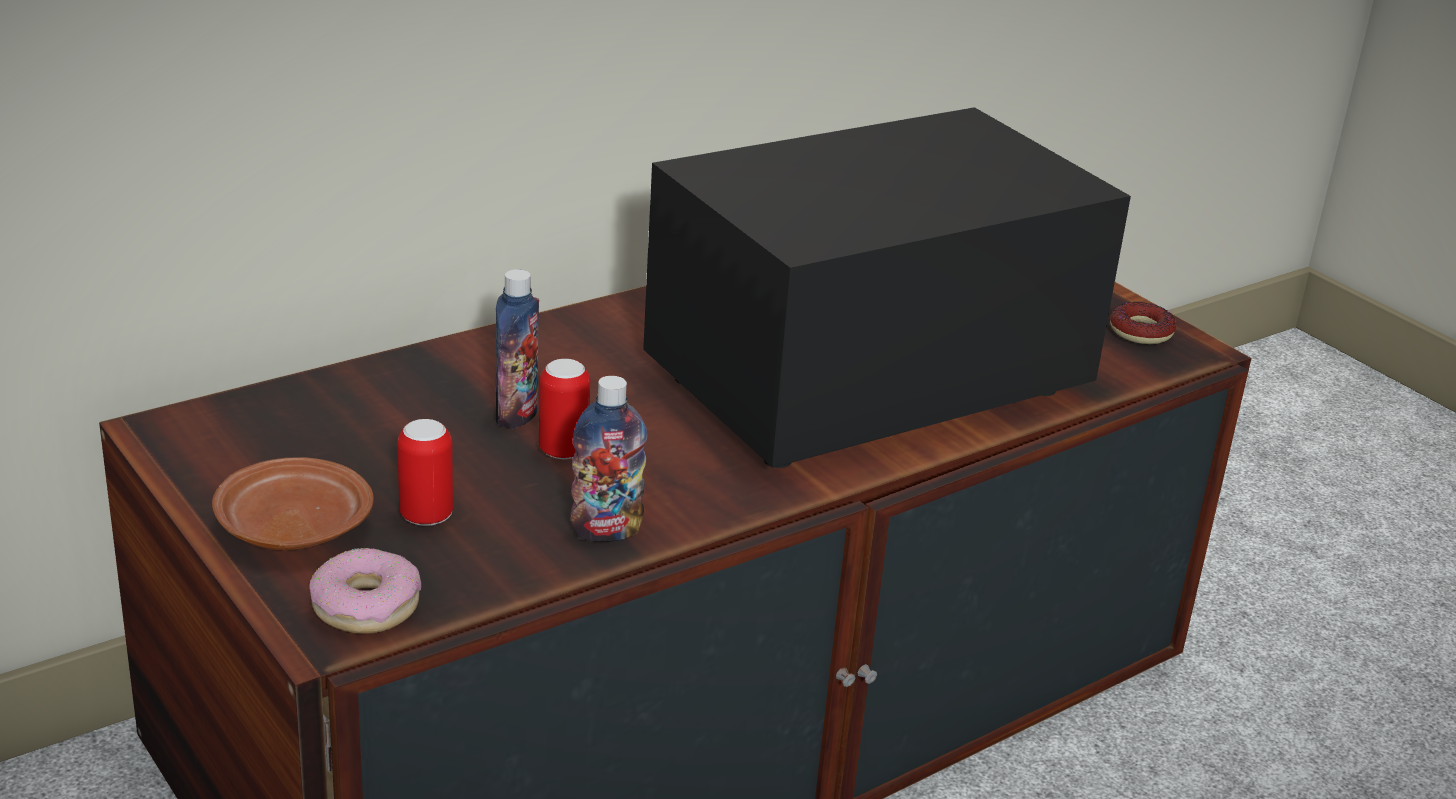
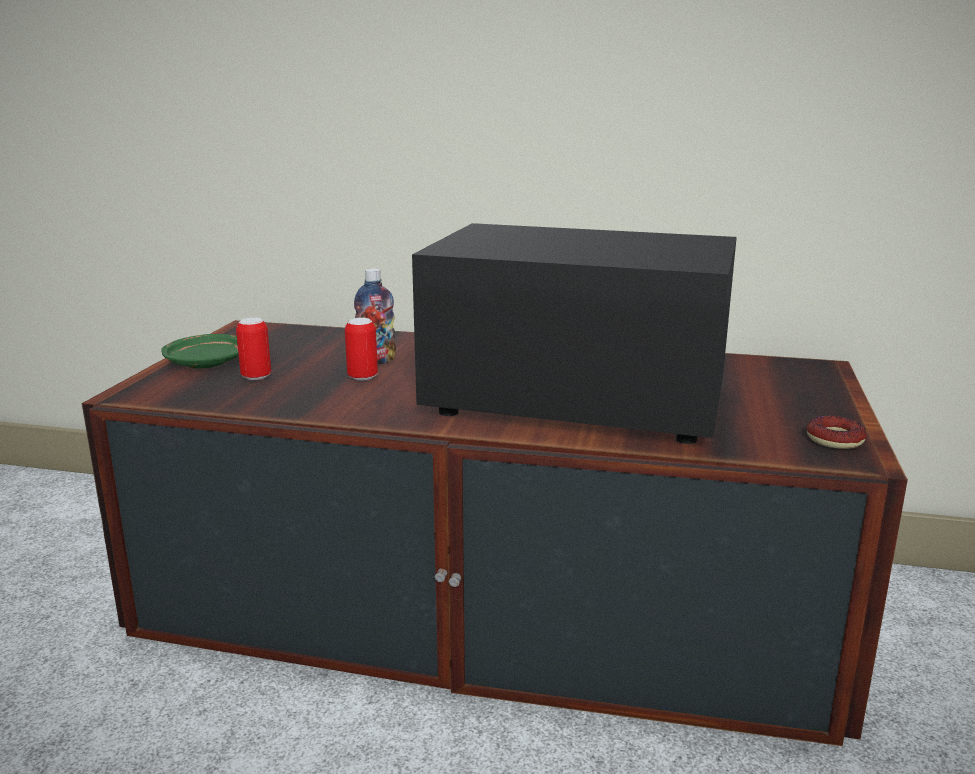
camera: 50 degrees right, 10 degrees down
brown plate [212,458,374,550] -> green plate [161,334,238,369]
donut [309,548,421,634] -> none
bottle [570,376,647,542] -> none

